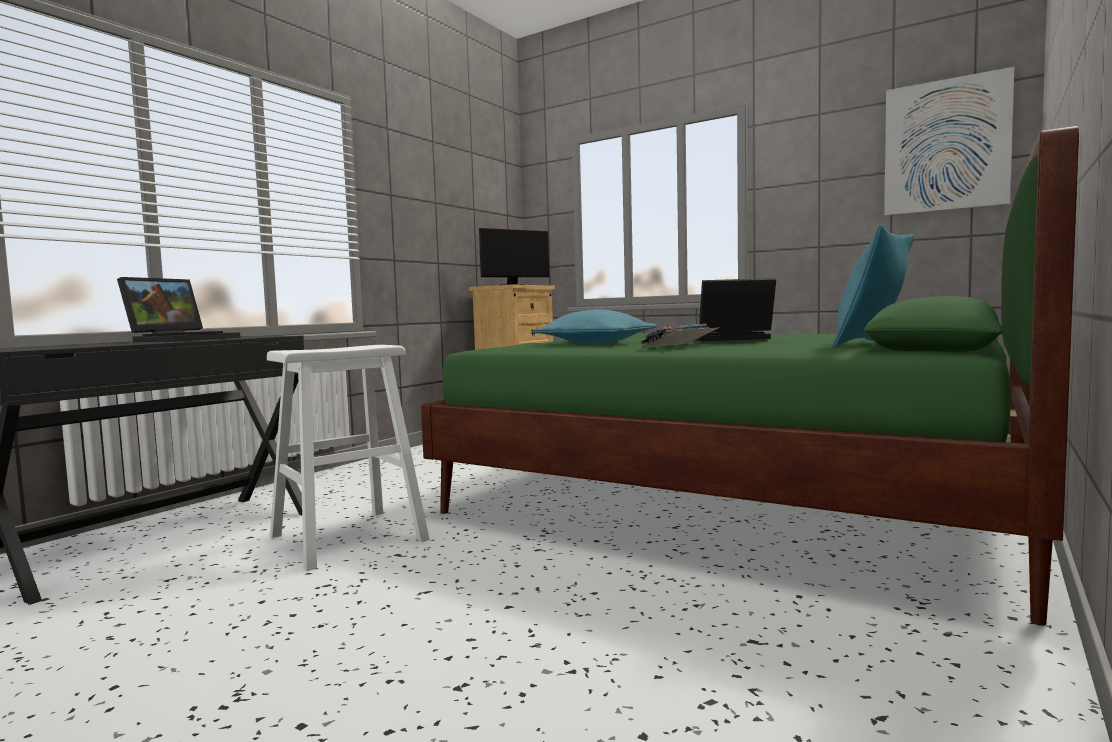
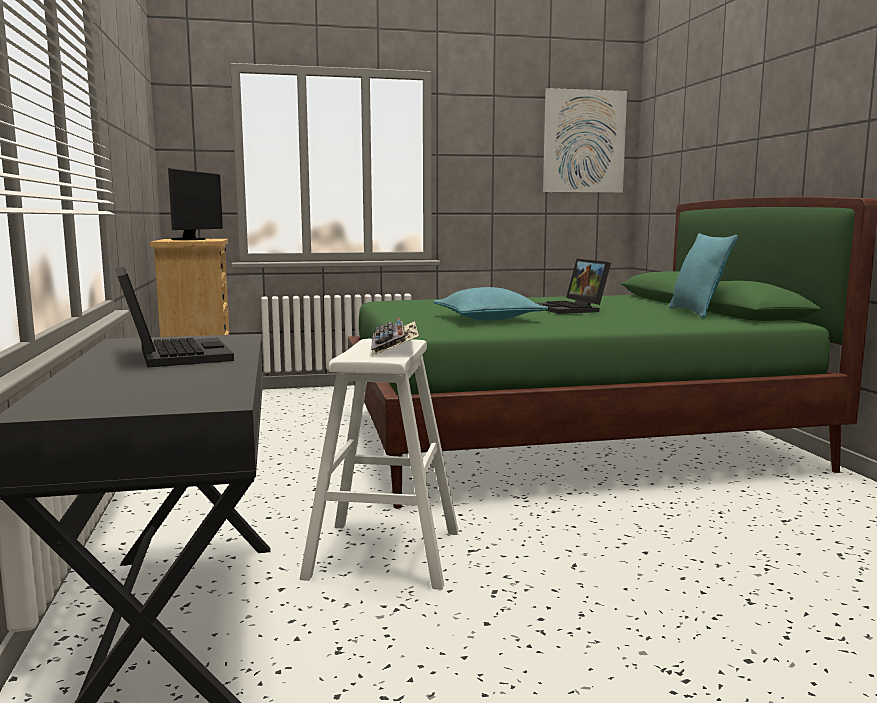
camera: 45 degrees left, 5 degrees up
keyboard [640,323,721,349] -> keyboard moved to [371,317,419,356]
laptop [695,278,776,341] -> laptop turned 60 degrees counterclockwise [536,259,611,314]

